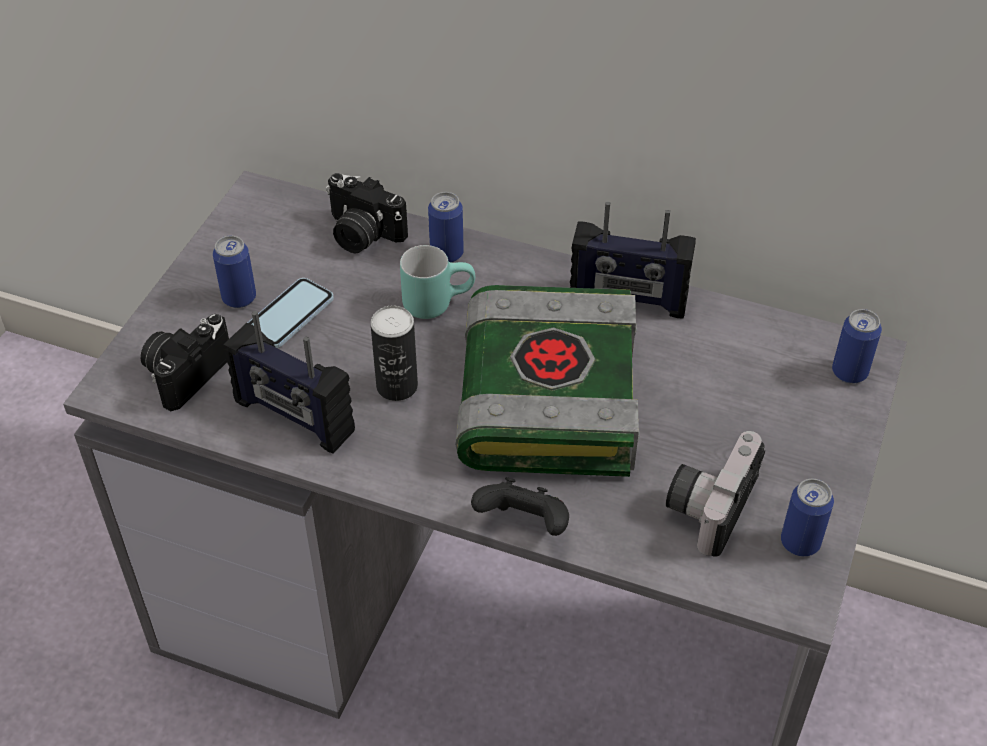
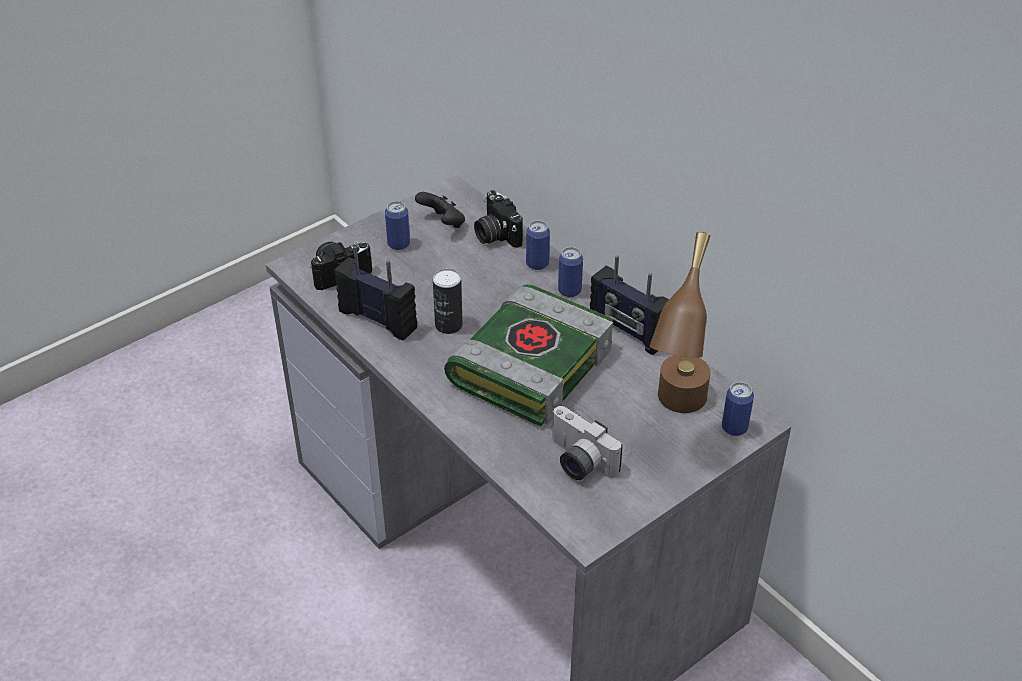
camera: 30 degrees right, 5 degrees down
radio [223,311,355,454] -> radio turned 150 degrees clockwise [334,246,417,341]
phone [247,278,334,348] -> none
turquoise mug [400,245,475,319] -> none
black game controller [471,477,569,536] -> black game controller moved to [415,192,465,228]
camera [666,431,765,557] -> camera turned 105 degrees counterclockwise [552,406,623,480]
can [781,479,834,556] -> can moved to [558,247,583,297]
none -> brown table lamp [650,232,710,413]

